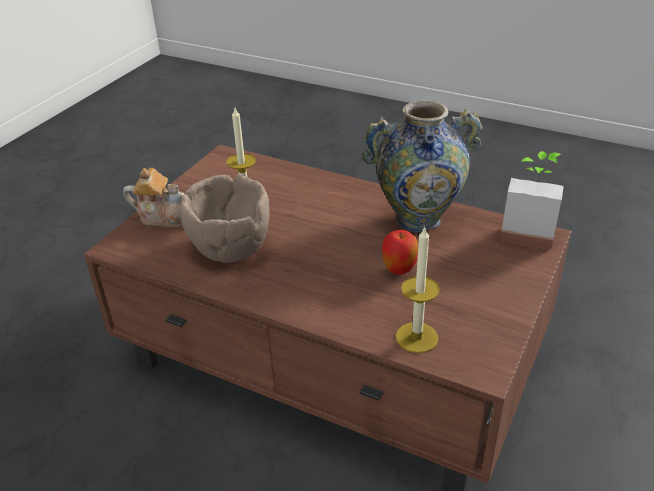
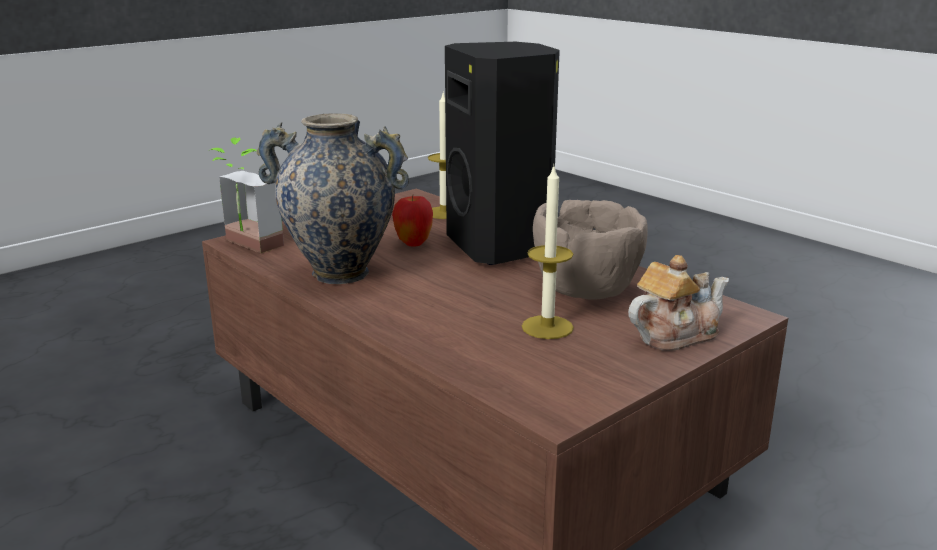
camera: 160 degrees left, 15 degrees down
teapot [123,168,184,228] -> teapot turned 120 degrees clockwise [628,255,729,351]
none -> black speaker [445,42,560,265]

